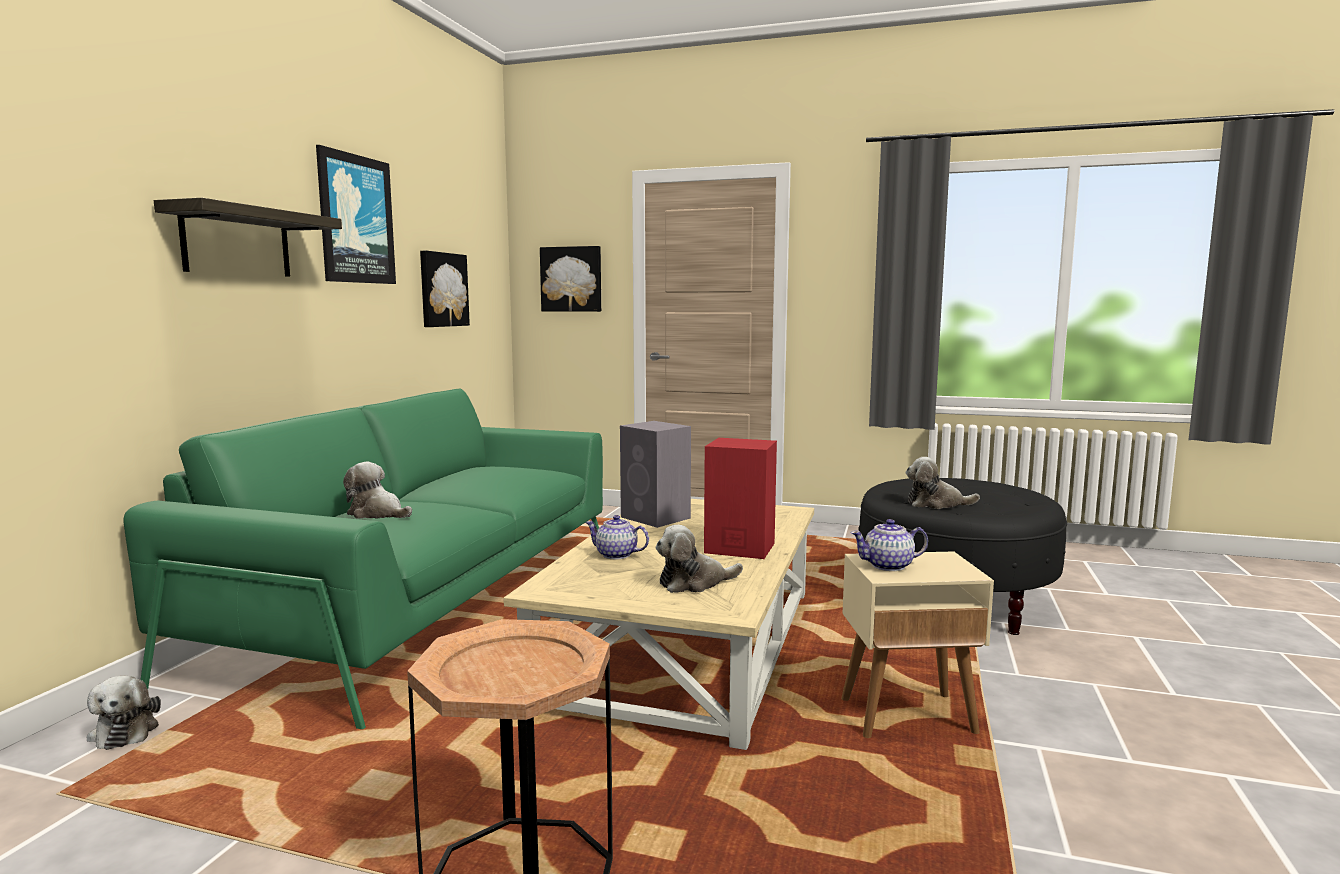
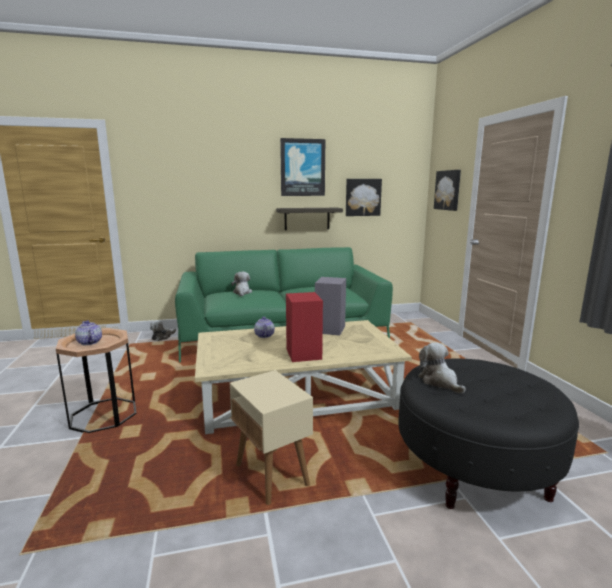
camera: 60 degrees right, 5 degrees up
shelf [154,198,342,277] -> shelf moved to [276,208,343,230]
plush toy [656,525,743,593] -> none
teapot [851,519,928,571] -> teapot moved to [75,320,102,345]

